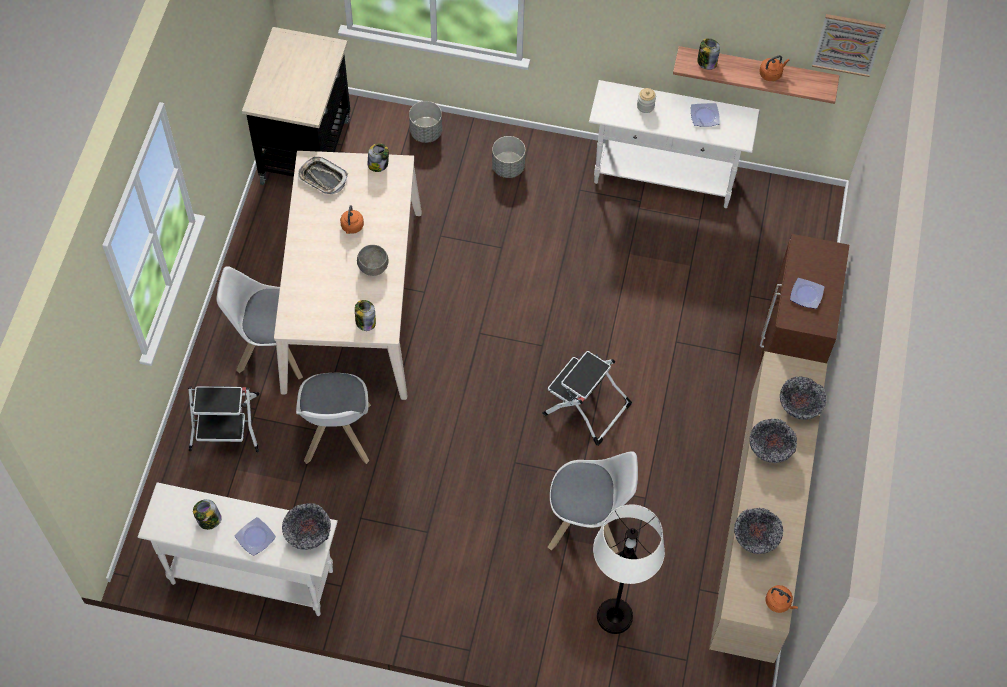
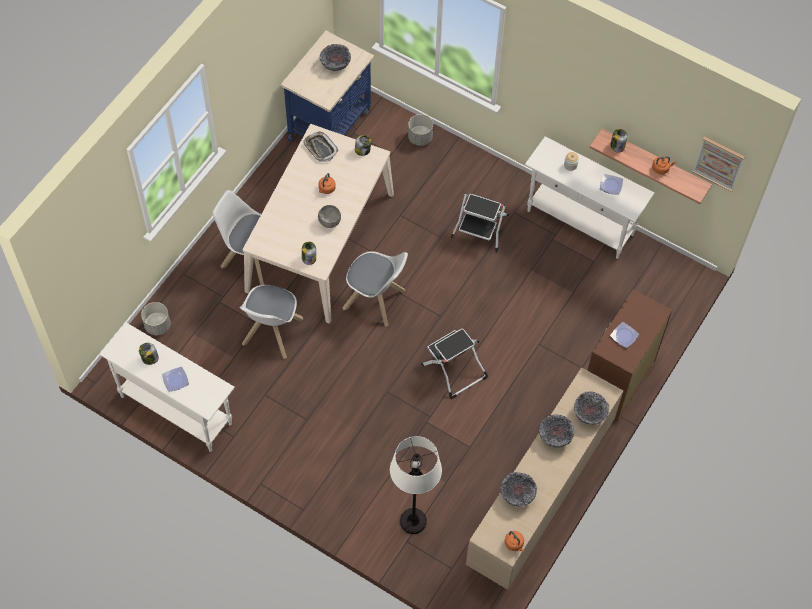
camera: 20 degrees right, 0 degrees up
step ladder [188,386,260,452] -> step ladder moved to [451,192,509,253]
black cart [242,27,351,185] -> blue cart [281,31,374,141]
bowl [282,503,331,550] -> bowl moved to [320,44,351,71]
grey planter [492,136,525,178] -> grey planter moved to [141,302,171,335]
chair [548,451,638,553] -> chair moved to [342,251,408,327]

